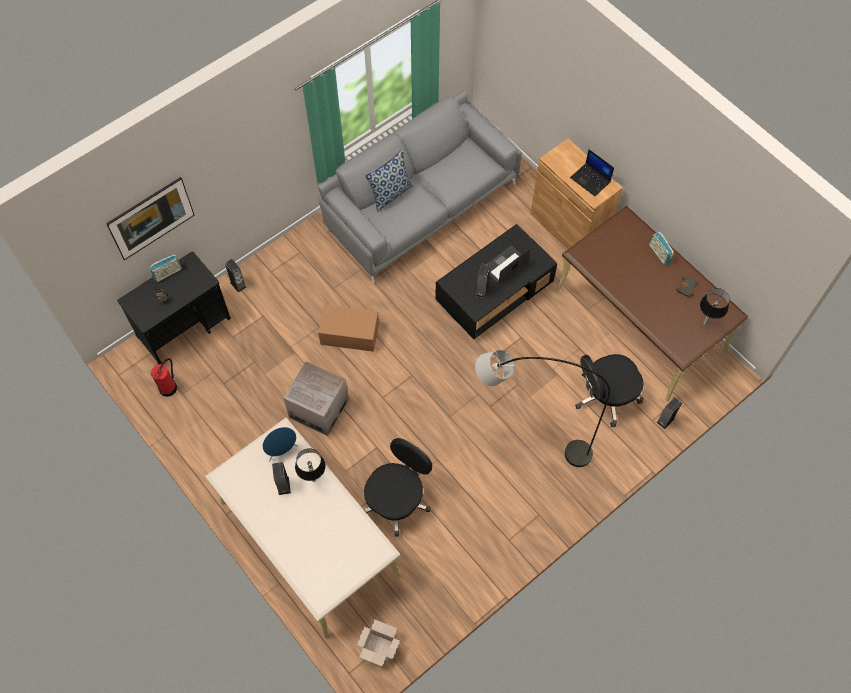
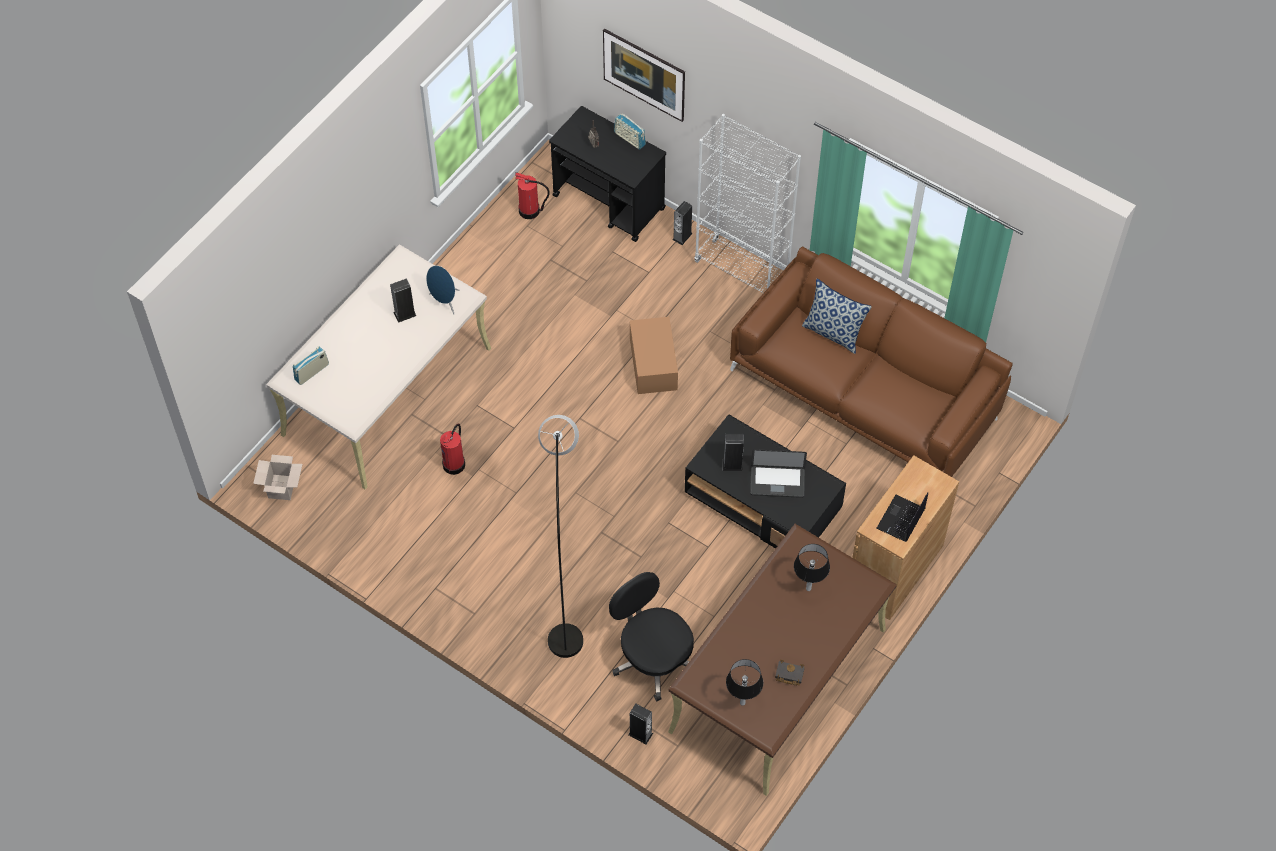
camera: 75 degrees right, 5 degrees down
cardboard box [283,361,349,436] -> none
table lamp [295,448,326,482] -> table lamp moved to [794,544,830,591]
grey sofa [318,91,522,284] -> brown sofa [730,246,1013,477]
black office chair [364,438,432,537] -> fire extinguisher [440,424,465,475]
laptop [486,246,530,284] -> laptop turned 150 degrees clockwise [750,449,807,498]
radio [649,232,674,265] -> radio moved to [293,346,329,385]
none -> white bookcase [694,114,801,293]

